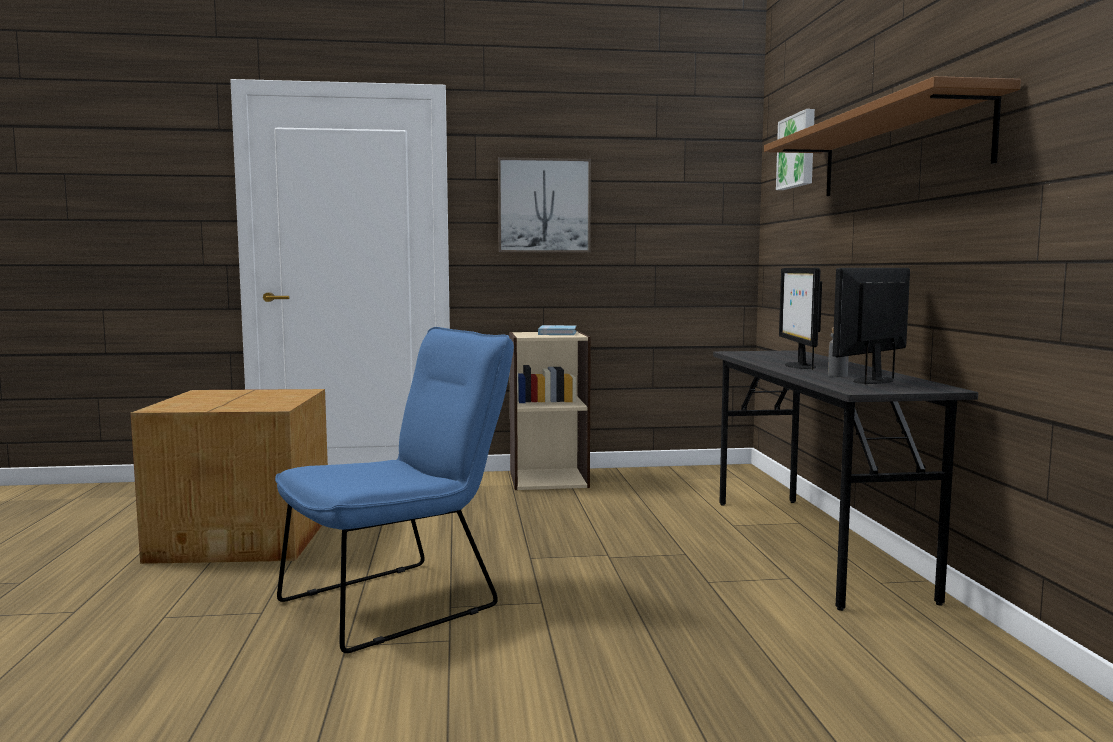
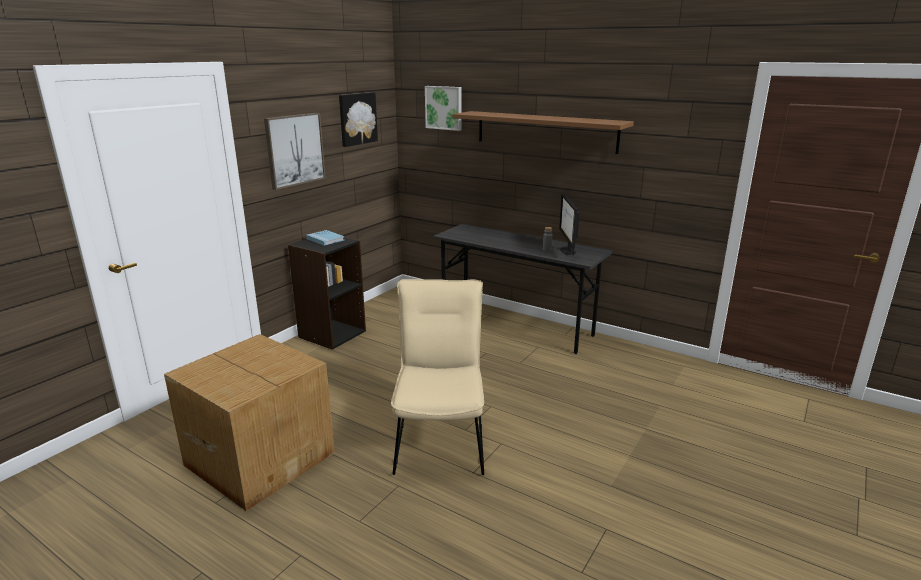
camera: 50 degrees left, 15 degrees up
blue chair [275,327,514,653] -> beige chair [391,279,484,475]
beige bookcase [509,331,591,490] -> black bookcase [288,237,366,350]
monitor [779,268,822,370] -> none
none -> picture [339,92,378,147]

